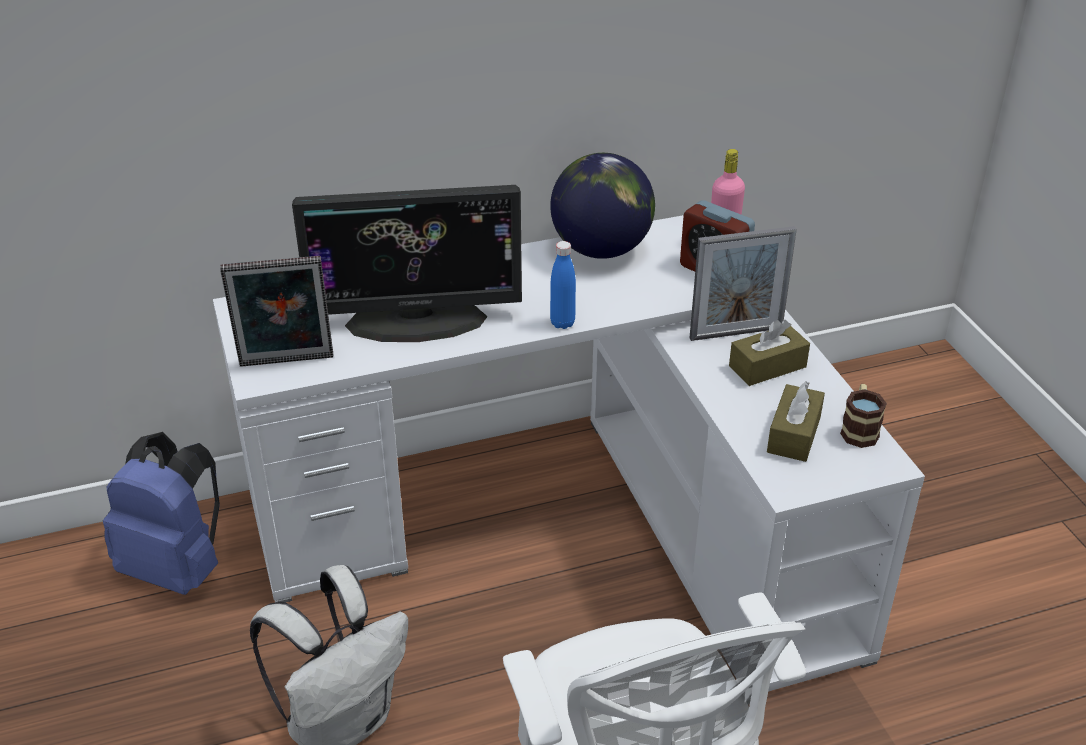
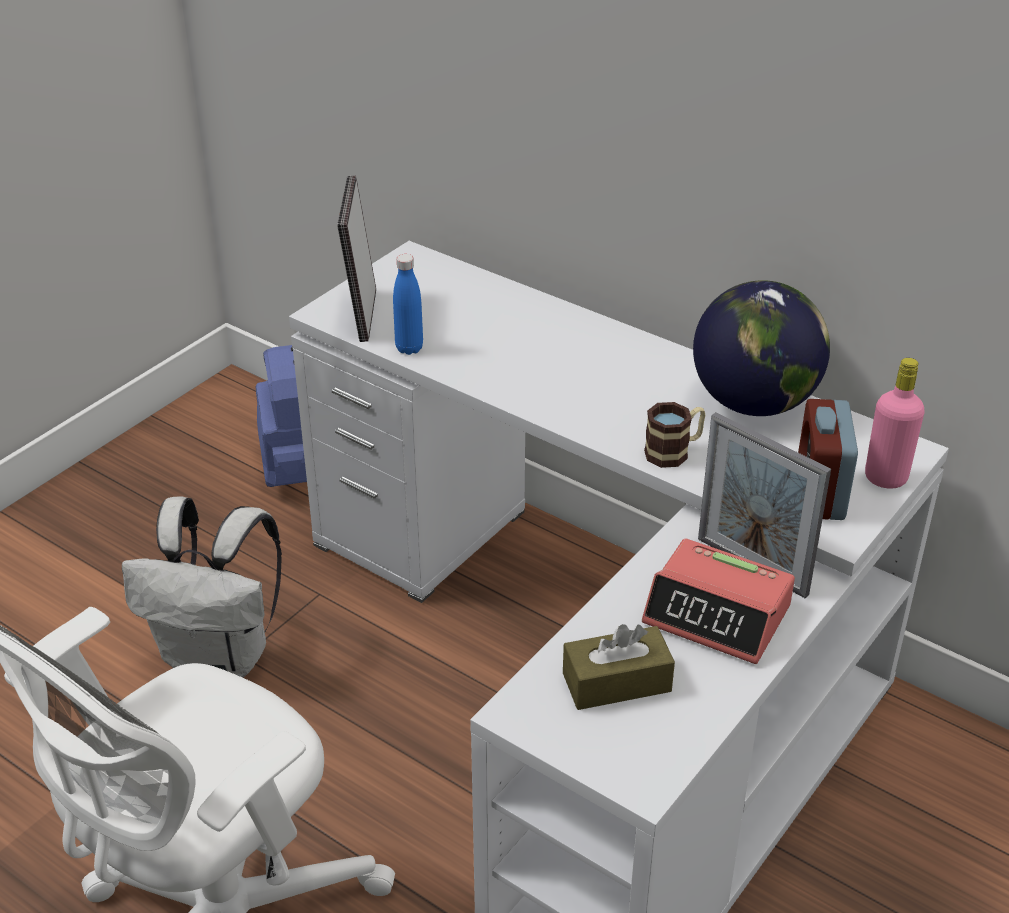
camera: 55 degrees right, 0 degrees up
picture frame [220,256,334,367] -> picture frame turned 45 degrees clockwise [337,176,376,342]
monitor [292,185,522,342] -> none
blue bottle [550,241,576,329] -> blue bottle moved to [393,254,423,355]
brown tissue box [729,320,810,386] -> alarm clock [642,538,795,664]
mug [840,384,887,448] -> mug moved to [644,402,705,468]

